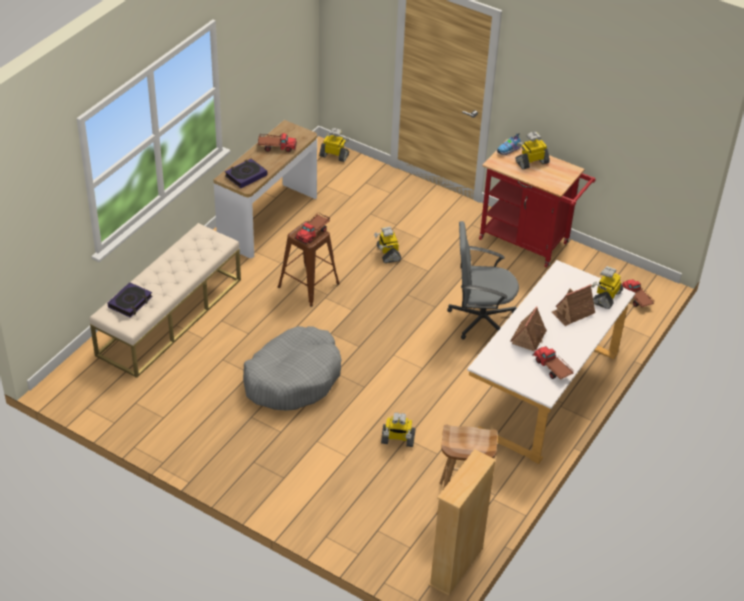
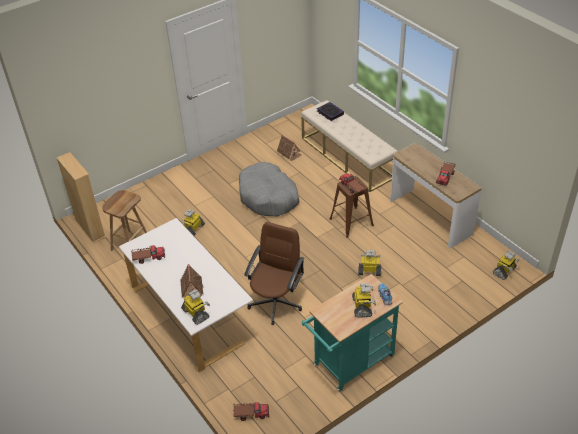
camera: 115 degrees right, 0 degrees up
book [225,159,267,188] -> none
grey office chair [447,221,519,339] -> brown office chair [244,222,304,325]
red cart [479,139,596,268] -> turquoise cart [302,274,403,391]
toy house [510,306,547,351] -> toy house moved to [277,135,301,161]

